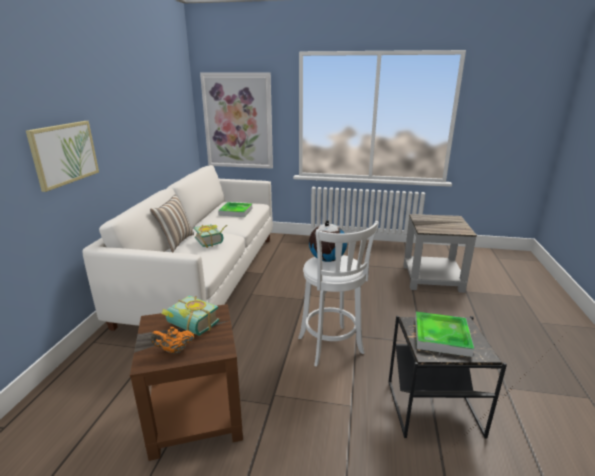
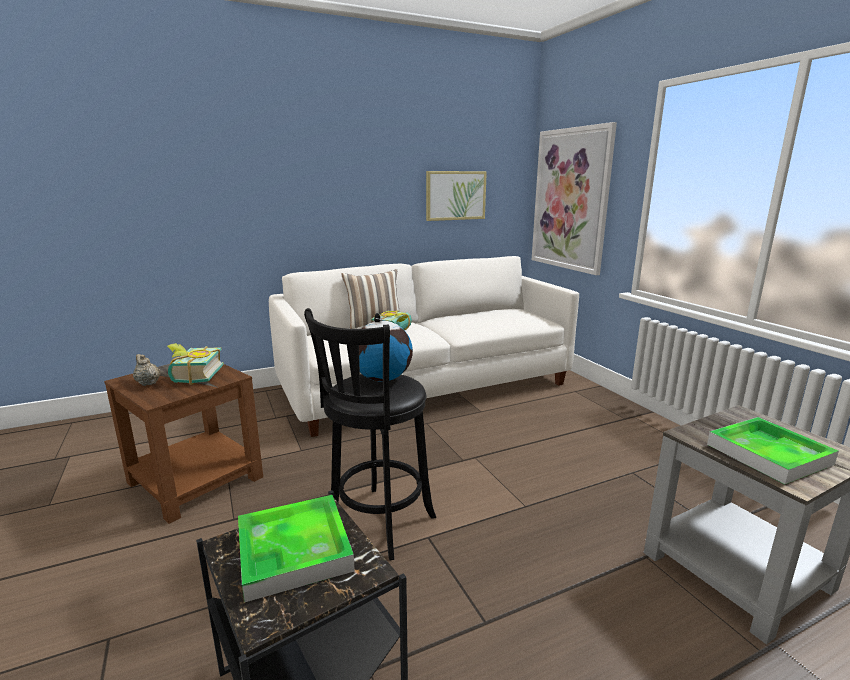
camera: 55 degrees right, 5 degrees down
picture [26,121,99,192] -> picture moved to [426,171,487,221]
orange teapot [151,327,194,354] -> beige teapot [133,354,160,386]
tray [218,202,252,217] -> tray moved to [707,417,839,484]
white stool [298,221,379,367] -> black stool [304,308,436,560]

